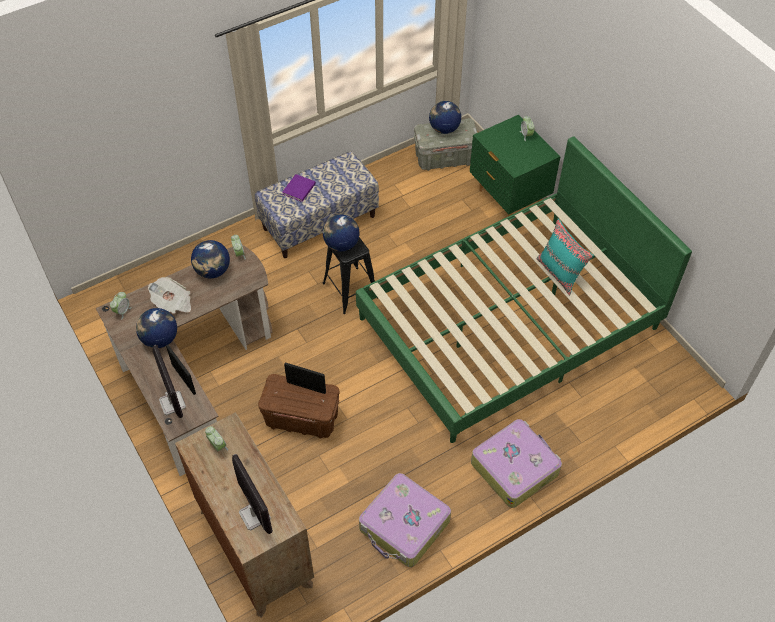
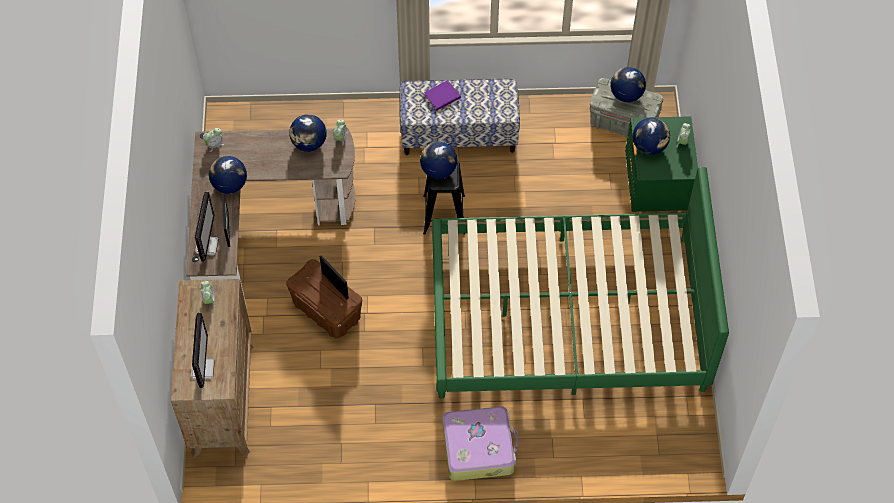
camera: 30 degrees right, 5 degrees up
newspaper [148,277,191,314] -> none
suitcase [359,473,451,567] -> none
turquoise pillow [536,218,594,295] -> none
none -> globe [633,118,670,155]

